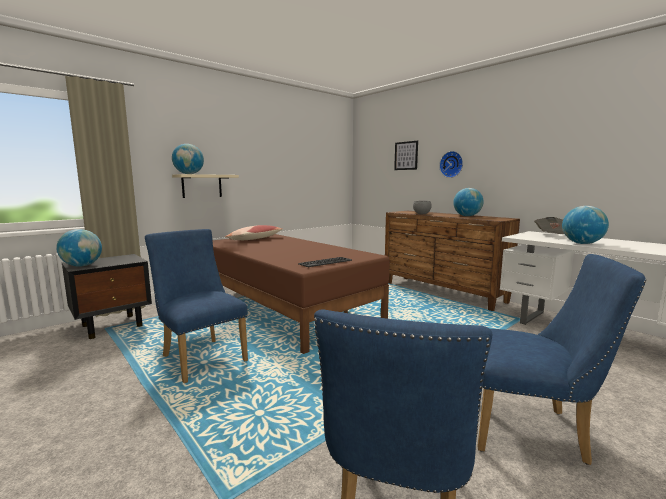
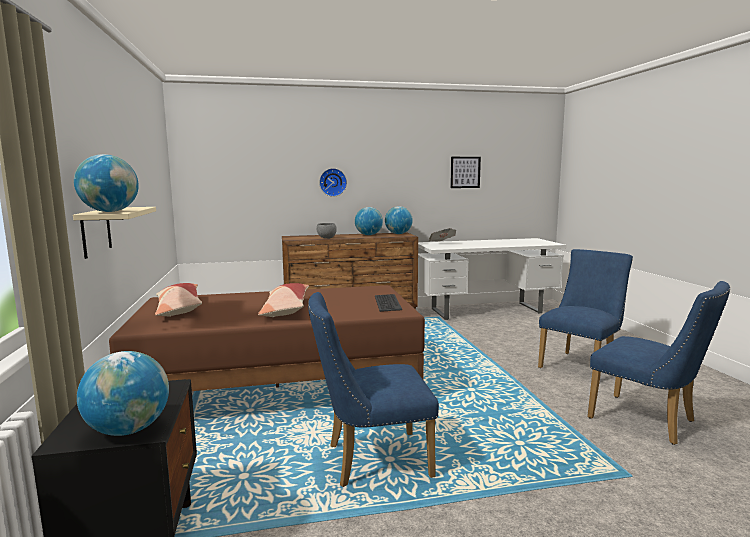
camera: 60 degrees left, 0 degrees up
picture [394,141,418,170] -> picture moved to [450,157,481,188]
globe [562,206,609,244] -> globe moved to [385,206,413,234]
none -> pillow [258,283,309,317]

